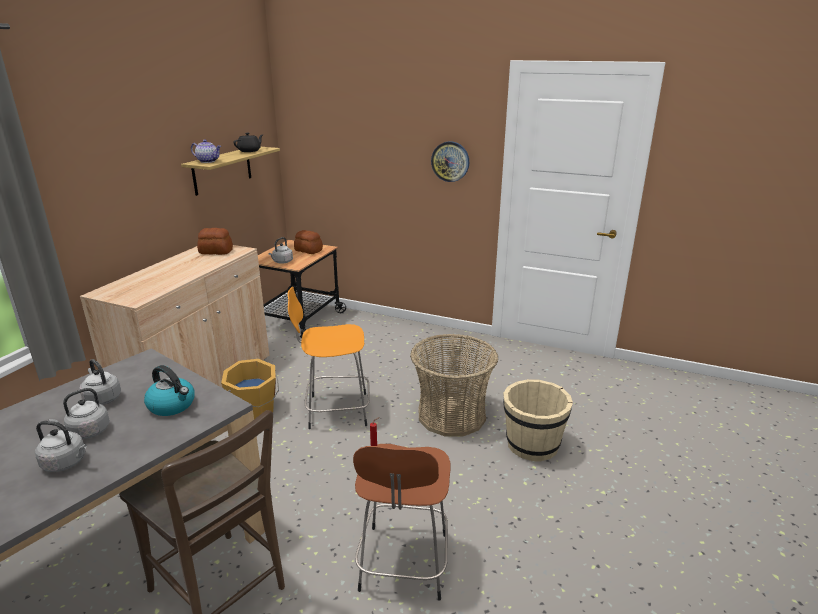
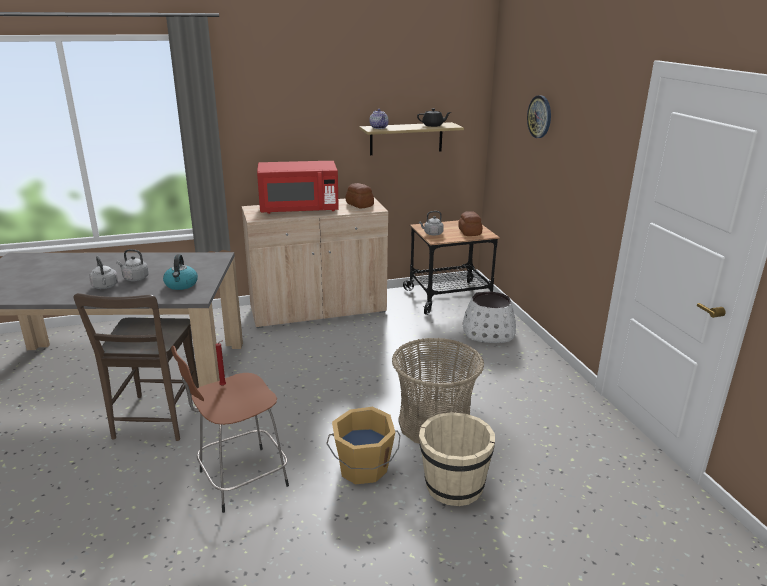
camera: 50 degrees right, 0 degrees up
grey kettle [79,359,121,405] -> none
orange bucket [221,359,279,419] -> orange bucket moved to [326,406,401,484]
orange stool [288,287,370,429] -> none
wall clock [431,141,469,182] -> wall clock moved to [527,95,551,138]
none -> red microwave [257,161,339,214]
none -> white planter [463,291,516,343]

